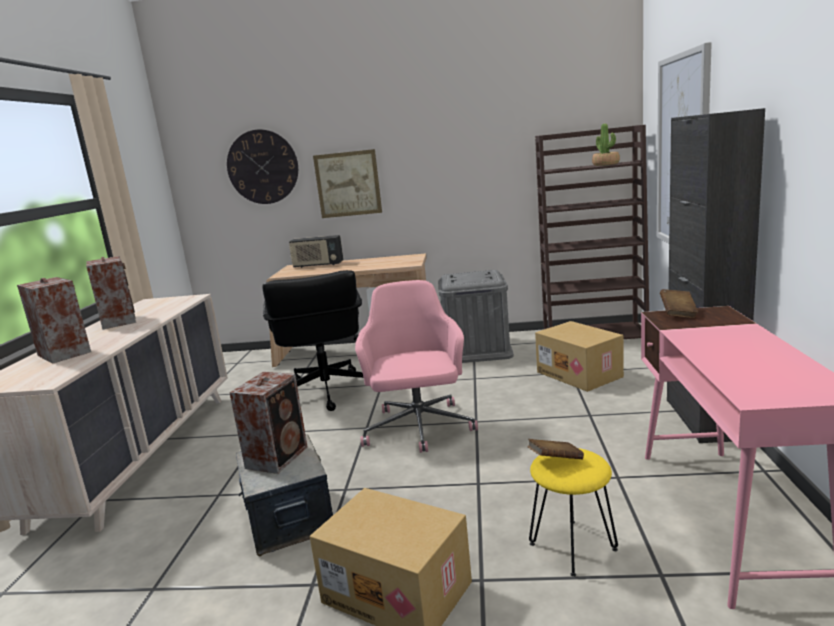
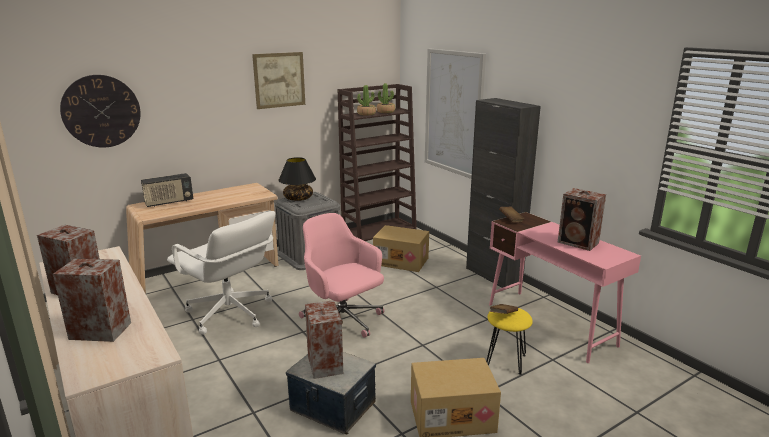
camera: 40 degrees left, 5 degrees up
black office chair [262,270,371,411] -> white office chair [167,211,275,334]
picture [313,149,382,218] -> picture moved to [252,52,305,109]
none -> black table lamp [278,157,316,201]
none -> potted plant [357,85,376,115]
none -> speaker [558,188,606,251]

